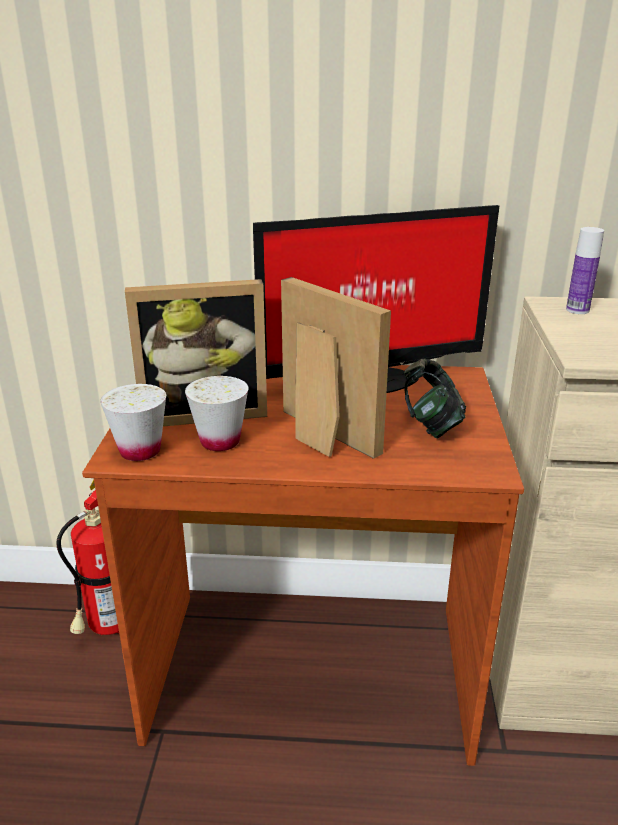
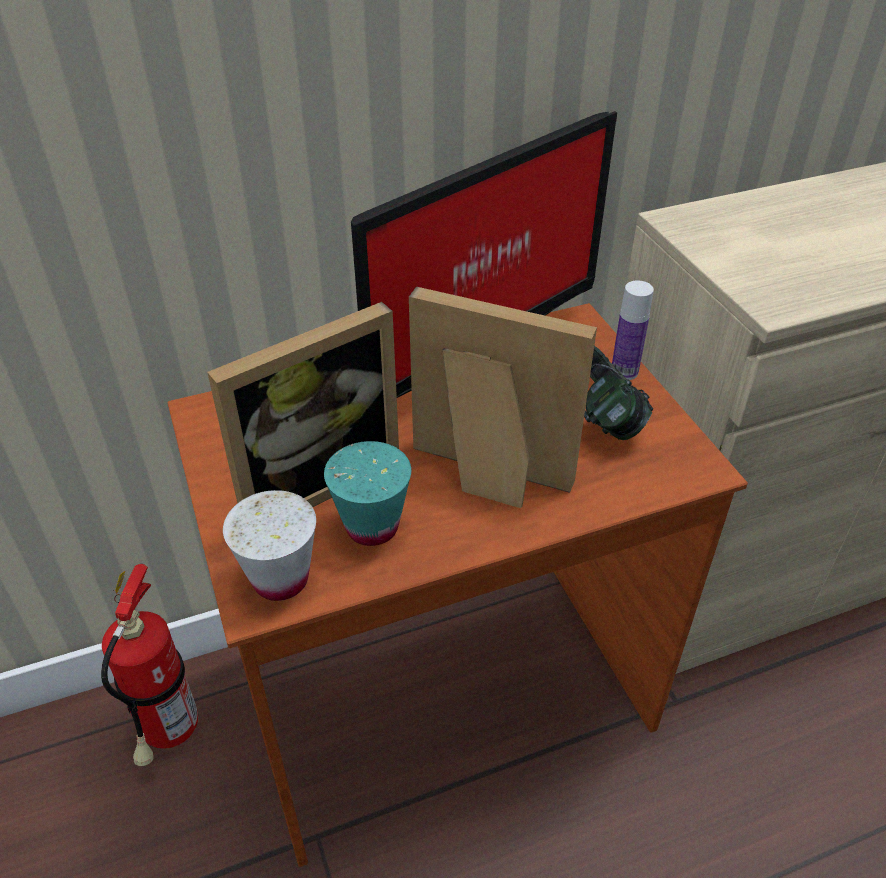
camera: 25 degrees left, 15 degrees up
white cup [185,376,249,451] -> turquoise cup [324,441,411,546]
bottle [566,227,604,314] -> bottle moved to [612,280,654,380]

